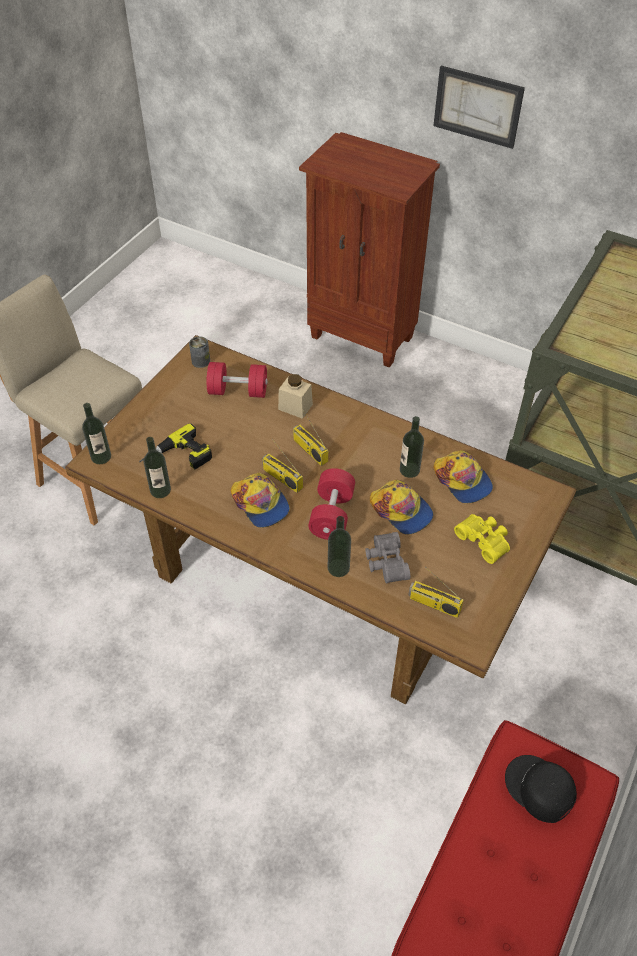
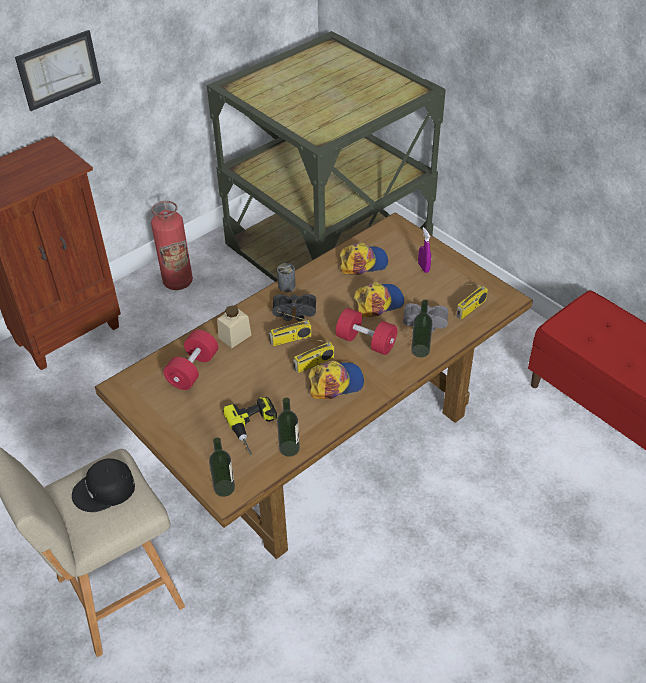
camera: 70 degrees left, 5 degrees down
can [189,336,210,368] -> can moved to [277,263,296,292]
bottle [400,416,424,478] -> none
yellow binoculars [454,514,510,564] -> purple spray bottle [418,227,431,273]
black cap [505,755,577,823] -> black cap moved to [72,458,135,512]
none -> fire extinguisher [151,201,193,290]
none -> black binoculars [272,294,316,321]

